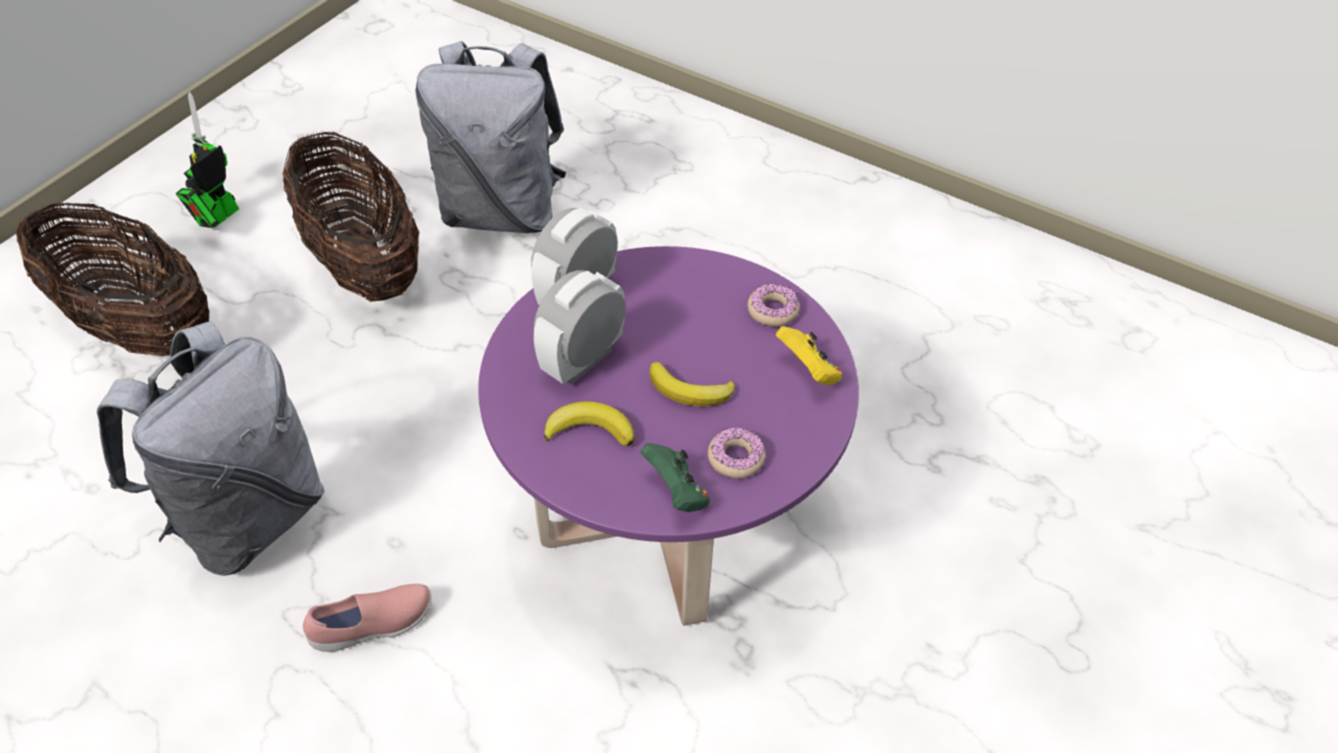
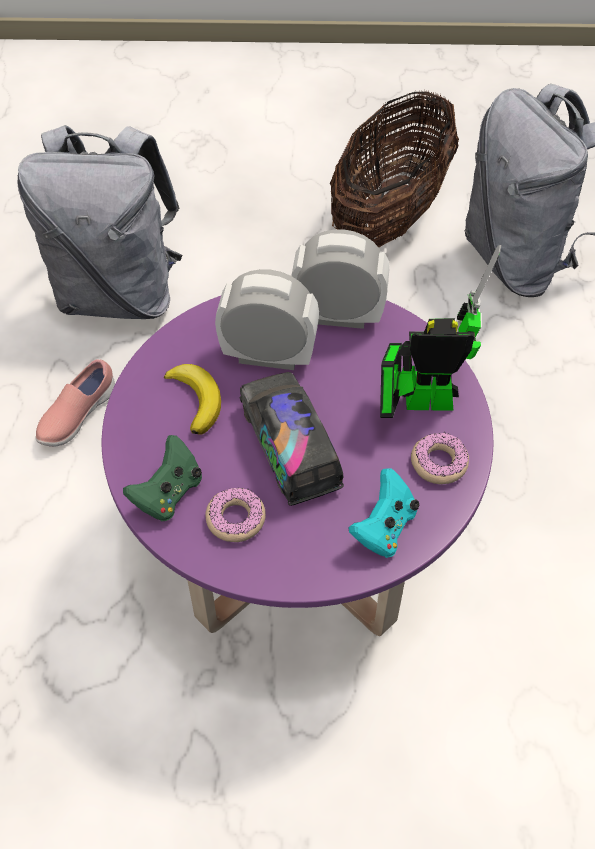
camera: 60 degrees right, 5 degrees up
basket [16,201,209,357] -> none
toy robot [176,92,239,228] -> toy robot moved to [380,245,501,418]
pink shoe [303,584,432,652] -> pink shoe turned 90 degrees clockwise [35,359,115,447]
banana [649,362,735,406] -> toy truck [240,372,344,506]
yellow game controller [776,326,842,385] -> turquoise game controller [348,468,420,558]

